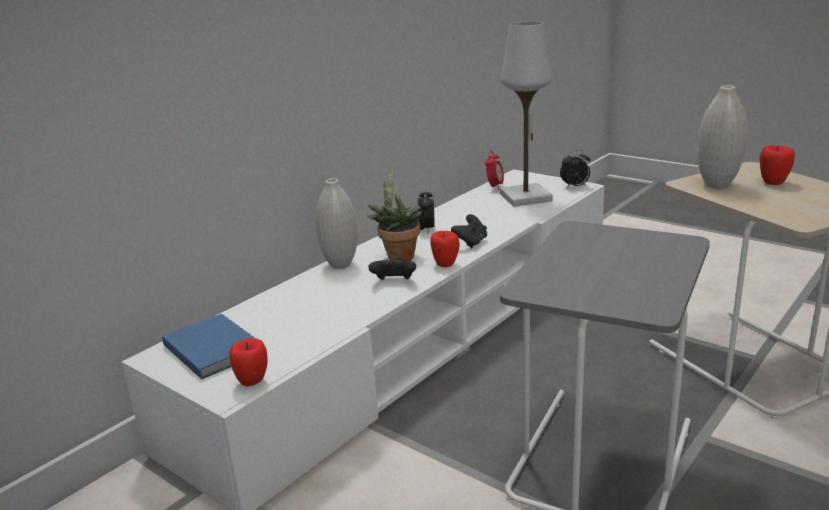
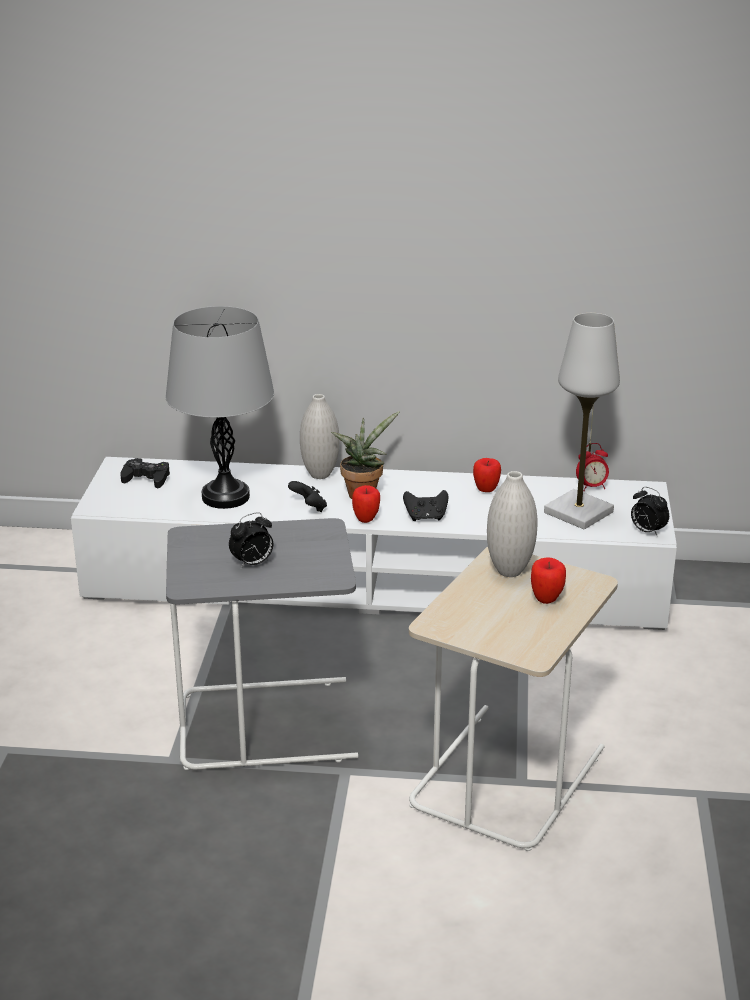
camera: 55 degrees right, 5 degrees up
blue book [162,314,256,379] -> black game controller [121,458,170,488]
apple [229,338,267,387] -> apple moved to [473,458,501,492]
alarm clock [418,188,435,234] -> alarm clock moved to [229,512,273,568]
none -> grey table lamp [165,306,274,509]

